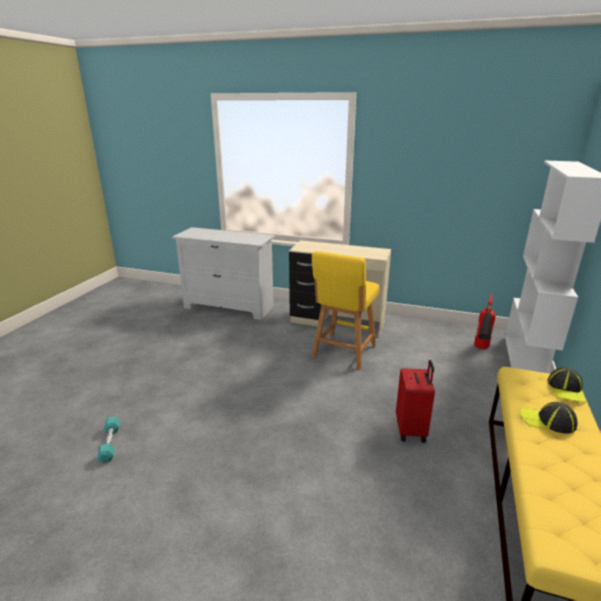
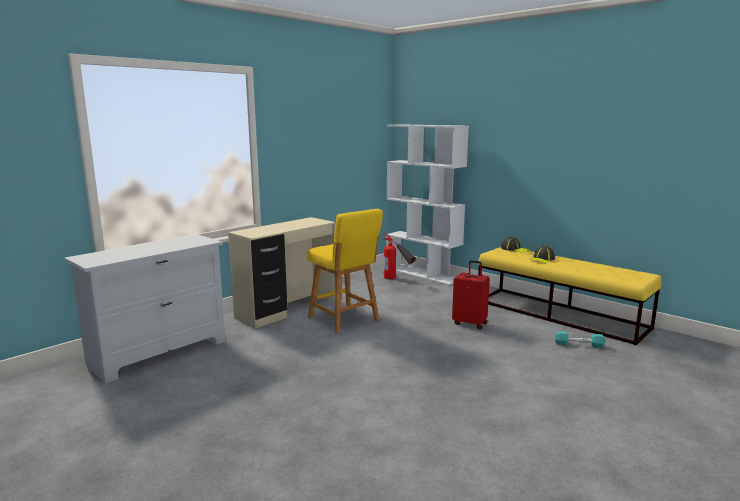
camera: 65 degrees left, 10 degrees down
turquoise dumbbell [97,416,120,463] -> turquoise dumbbell moved to [555,331,605,348]

